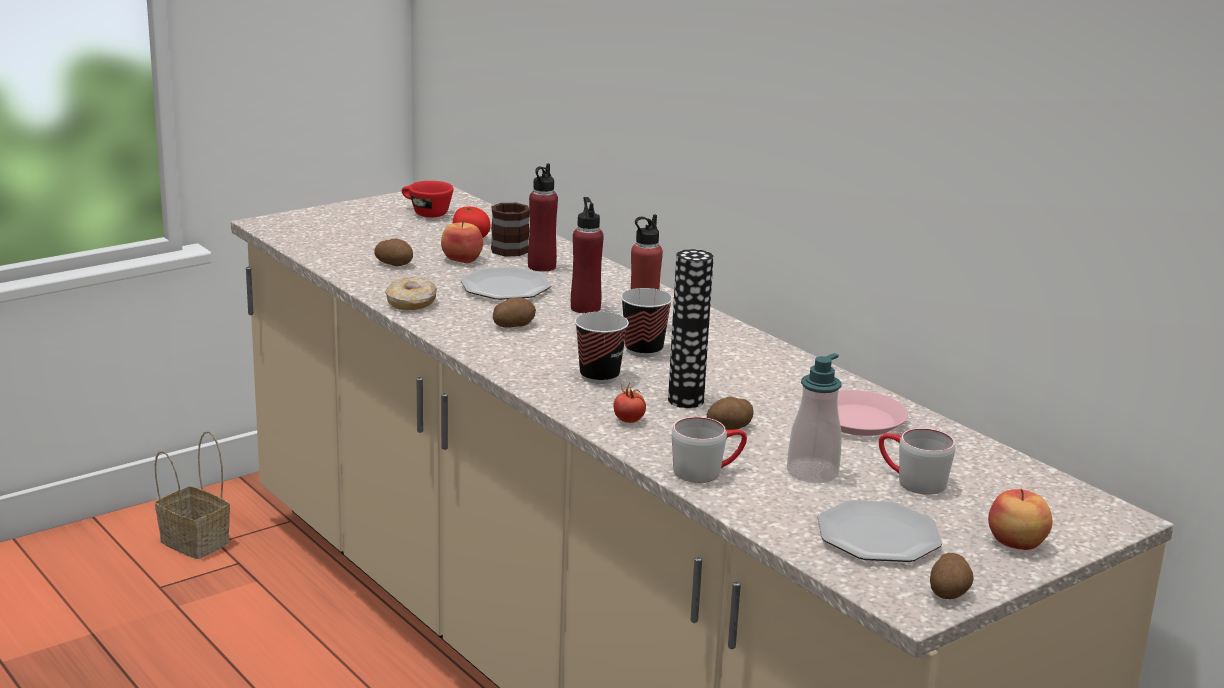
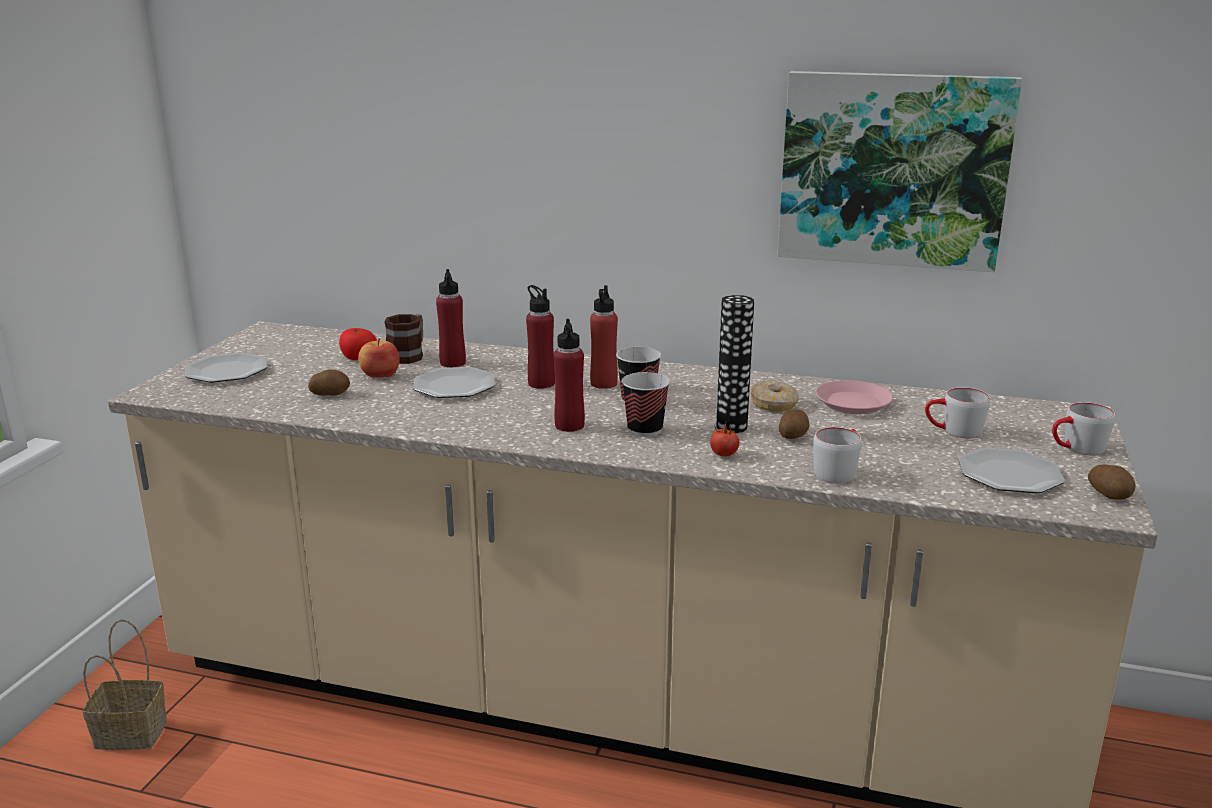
camera: 35 degrees left, 0 degrees up
donut [385,277,437,310] -> donut moved to [751,381,799,412]
red cup [402,181,454,217] -> none
potato [493,297,536,328] -> none
soap dispenser [787,353,842,483] -> none
apple [988,489,1052,550] -> grey mug [1052,402,1115,455]
none -> plate [186,353,267,383]
none -> red bottle [554,319,585,432]
none -> picture [777,71,1022,272]

